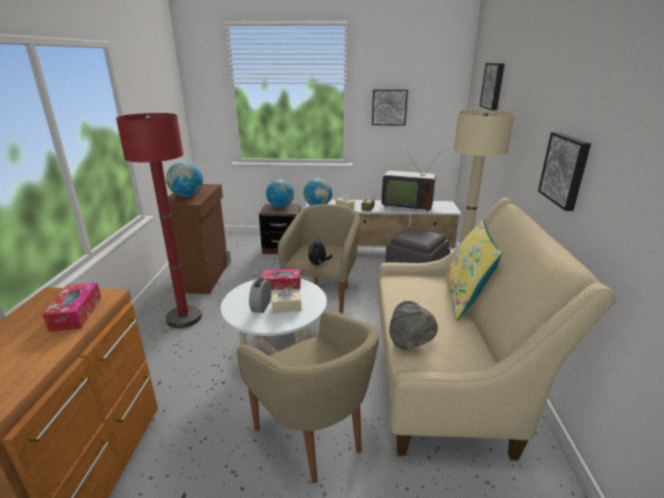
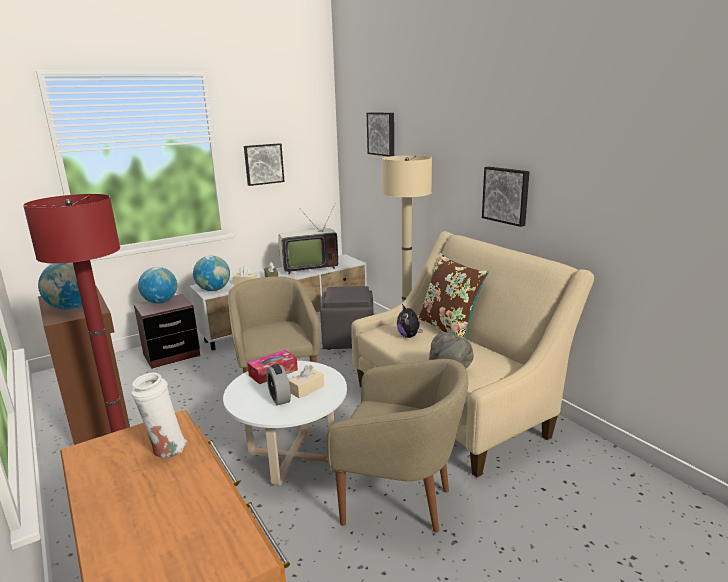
camera: 35 degrees left, 5 degrees down
tissue box [42,283,101,332] -> white vase [131,372,187,458]
plush toy [308,238,333,265] -> plush toy moved to [397,304,423,338]
yellow pillow [446,219,502,321] -> brown pillow [418,253,489,339]

